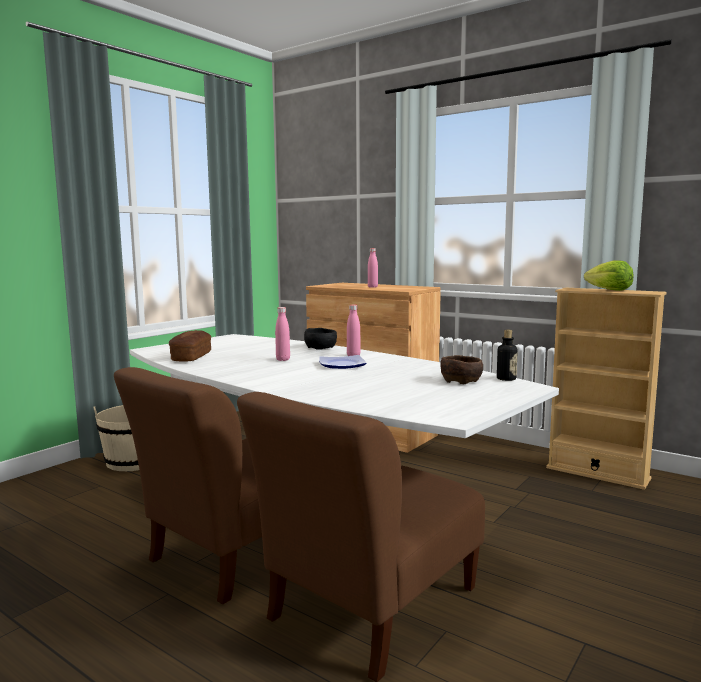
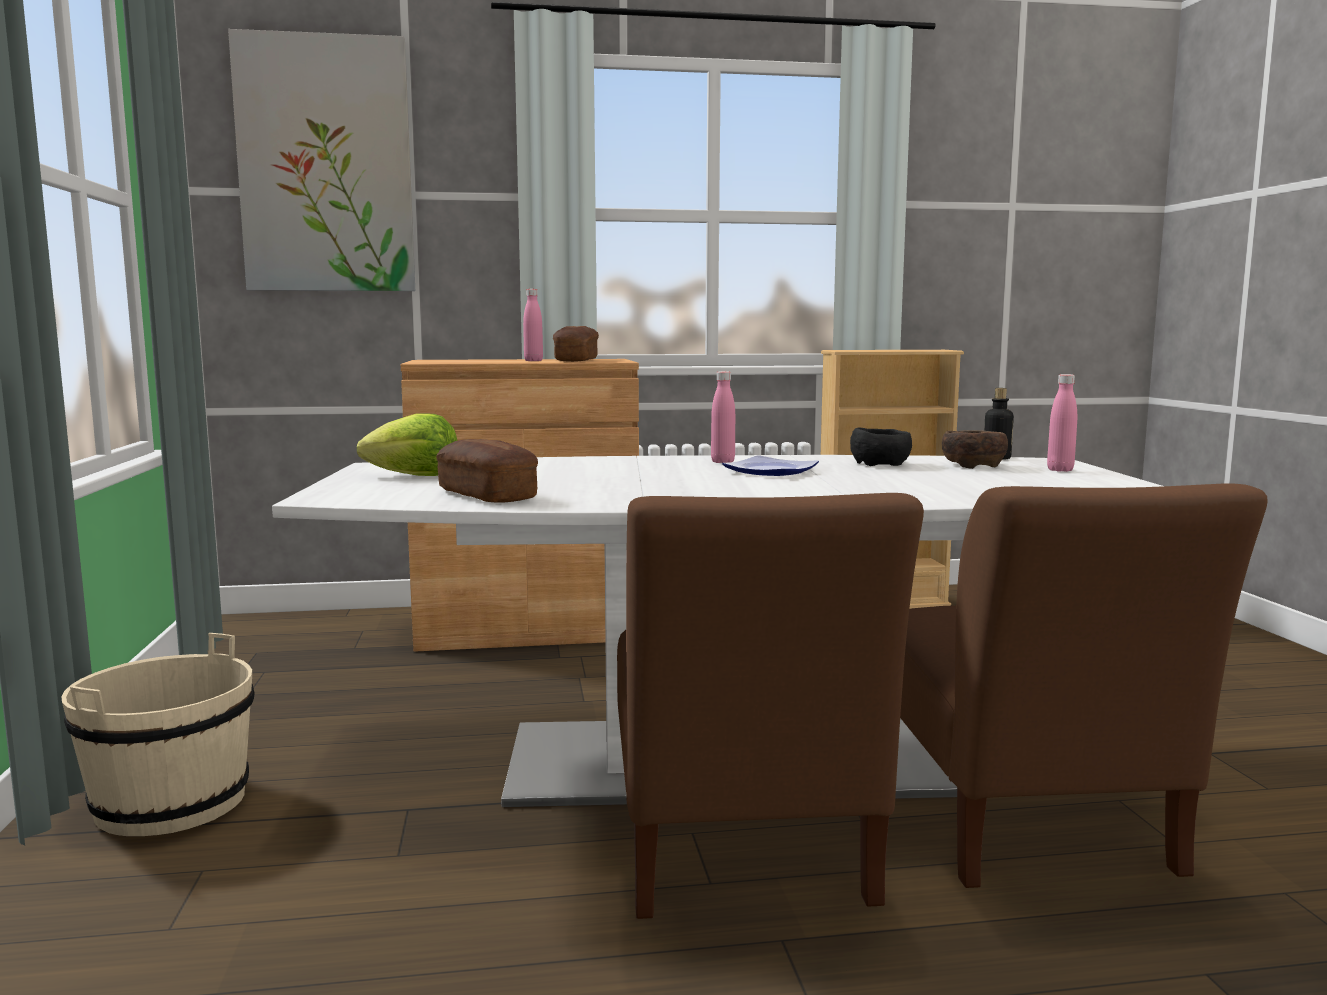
camera: 45 degrees left, 0 degrees up
pink bottle [275,307,290,361] -> pink bottle moved to [1047,374,1077,472]
black bowl [304,328,337,350] -> black bowl moved to [850,427,912,466]
lettuce [584,260,633,291] -> lettuce moved to [357,413,457,476]
none -> picture [228,29,415,291]
none -> bread [553,326,599,362]

